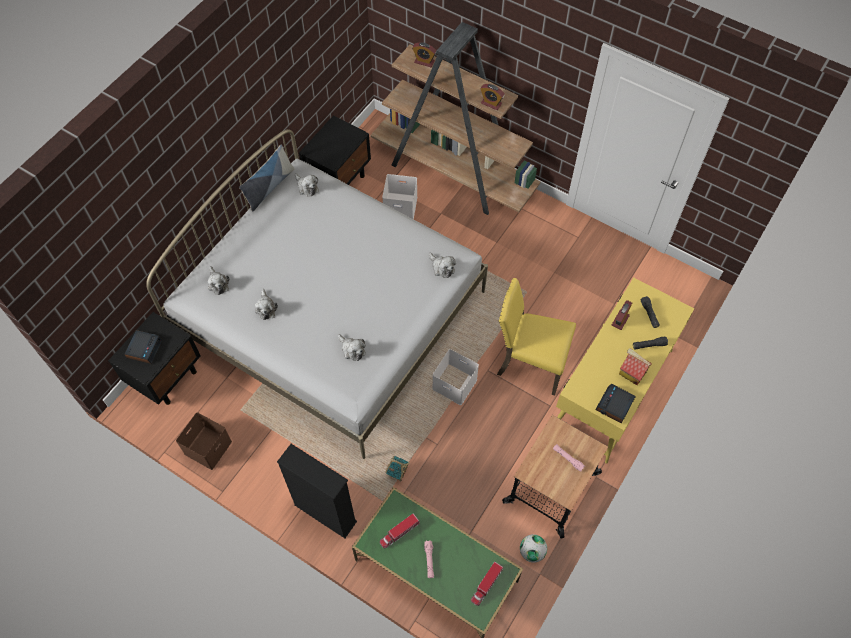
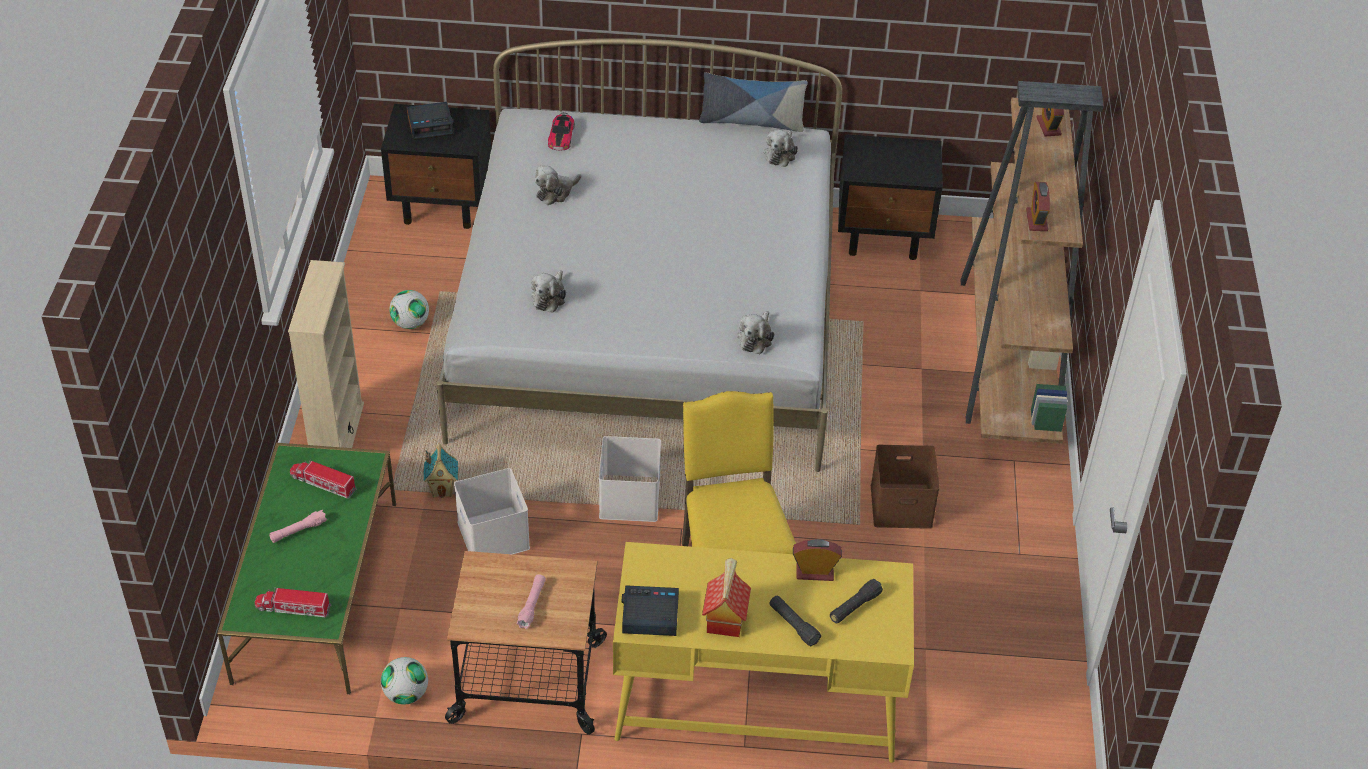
camera: 60 degrees right, 15 degrees down
brown storage box [176,412,232,470] -> brown storage box moved to [871,445,940,529]
plush toy [208,266,230,295] -> toy car [548,113,575,150]
black bookcase [277,444,357,538] -> beige bookcase [288,260,364,448]
white storage box [382,174,417,219] -> white storage box moved to [454,468,530,554]
none -> football [389,290,429,329]

